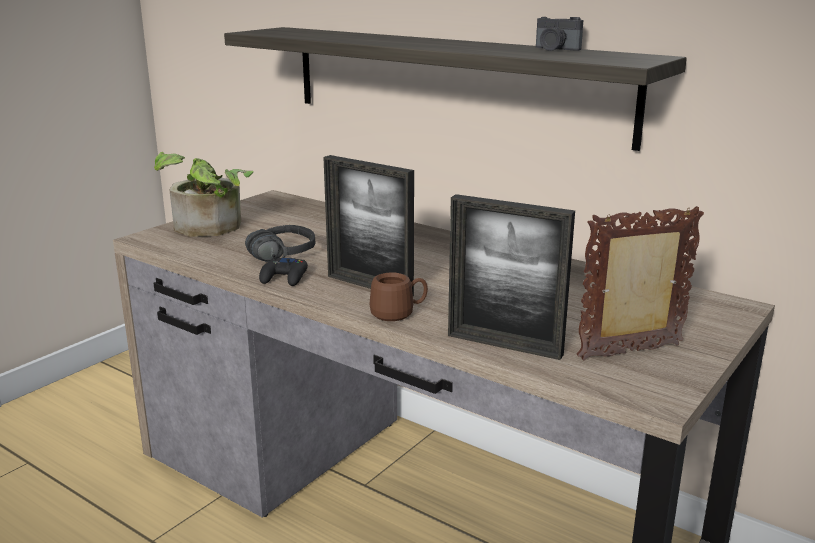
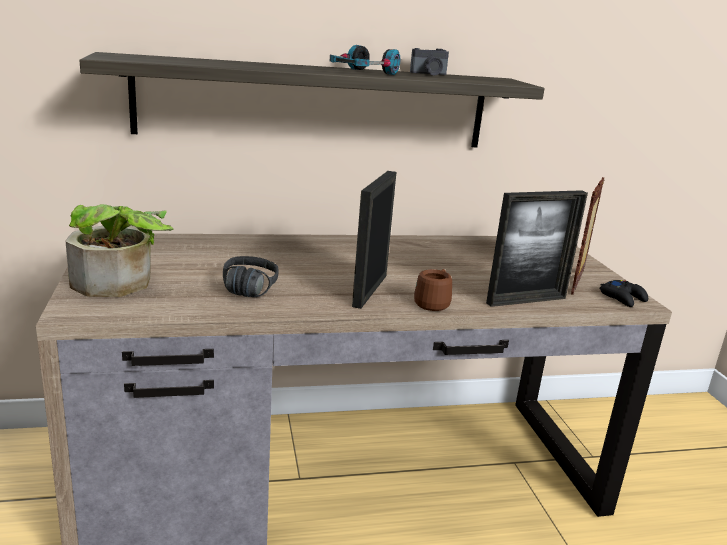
camera: 50 degrees left, 0 degrees up
black game controller [259,254,308,286] -> black game controller moved to [600,280,648,307]
picture frame [323,155,414,296] -> picture frame turned 120 degrees clockwise [352,171,397,309]
none -> headphones [330,45,400,75]

